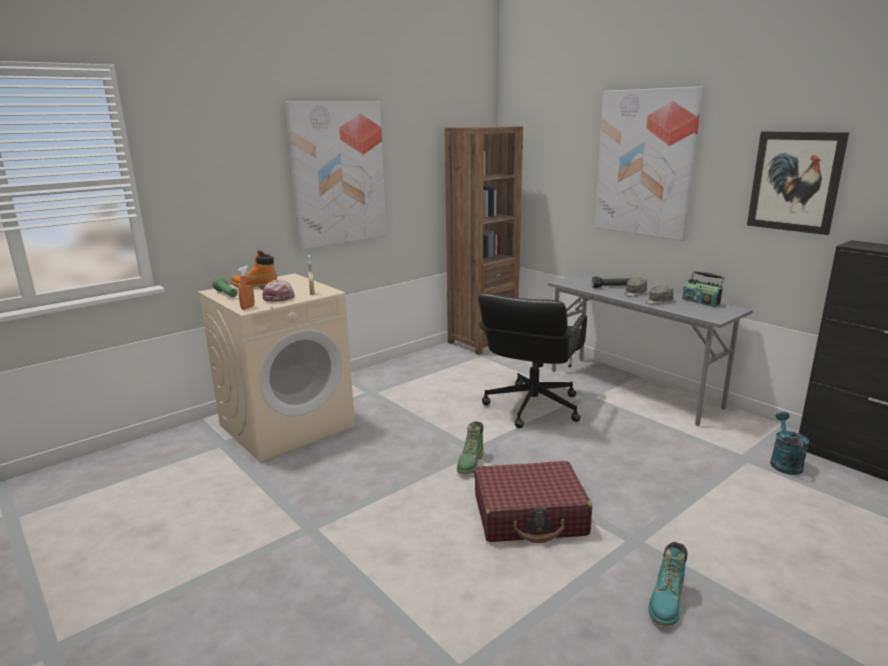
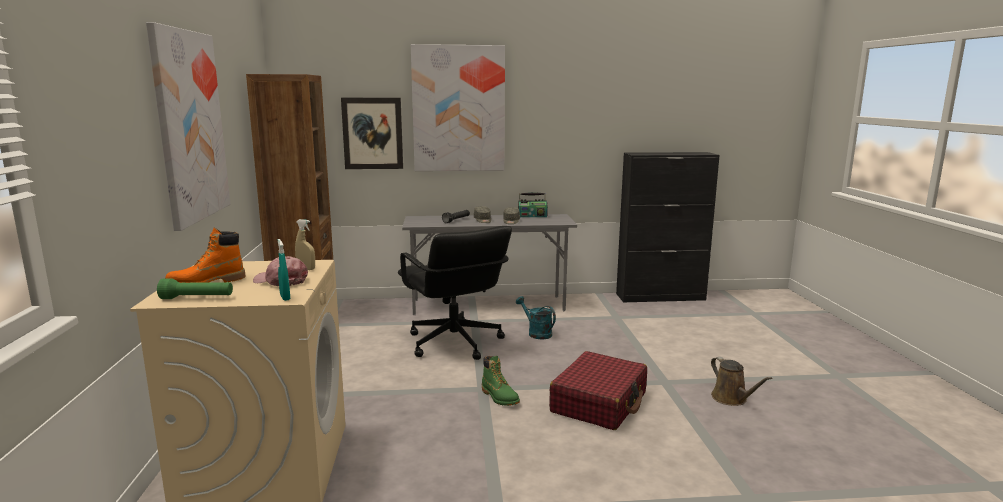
camera: 55 degrees left, 5 degrees down
orange spray bottle [238,266,255,310] -> turquoise spray bottle [278,239,290,301]
turquoise boot [648,542,687,626] -> brown watering can [711,357,772,406]
picture [747,132,849,235] -> picture moved to [341,98,403,169]
turquoise watering can [770,412,809,475] -> turquoise watering can moved to [516,296,556,339]

